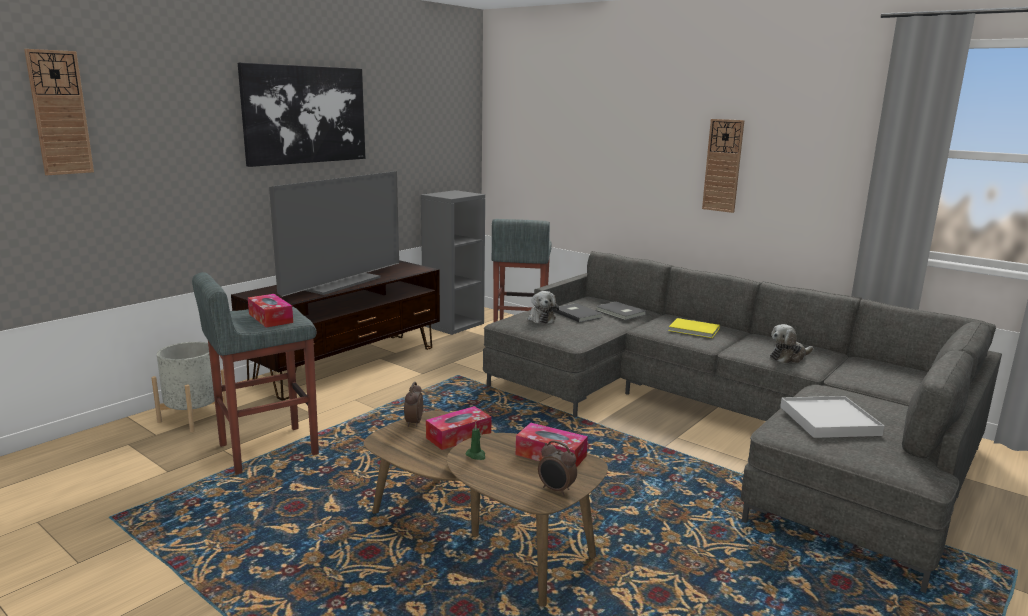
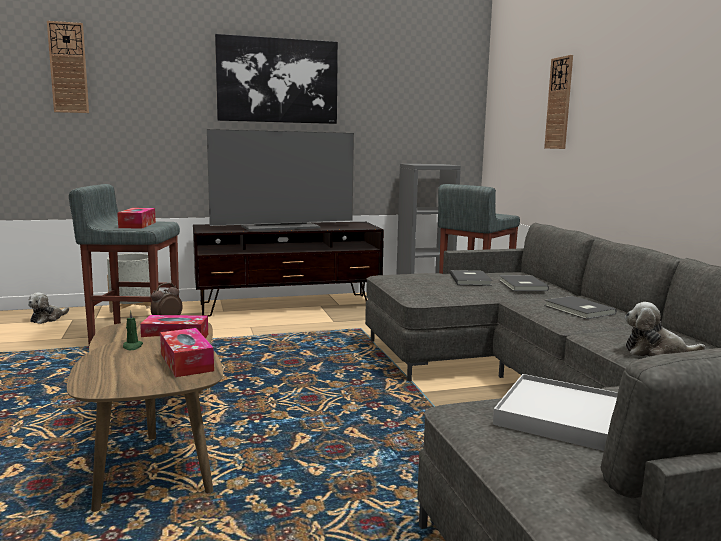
camera: 35 degrees right, 5 degrees down
plush toy [528,291,559,324] -> plush toy moved to [28,292,69,324]
alarm clock [538,440,577,496] -> none
yellow book [669,318,720,338] -> grey book [544,296,616,319]
wall clock [702,119,744,213] -> wall clock moved to [544,55,573,149]

